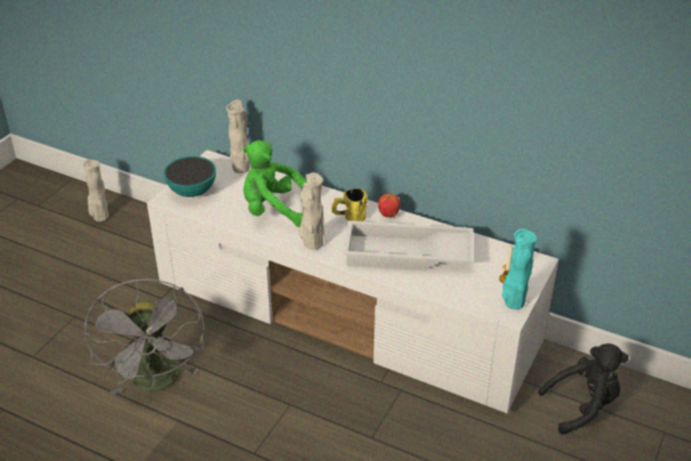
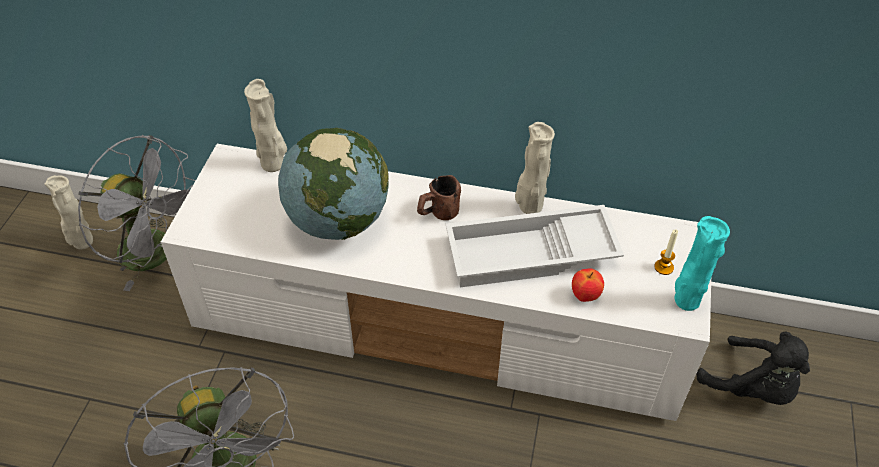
camera: 15 degrees left, 10 degrees up
bowl [163,156,216,197] -> none
green plush toy [243,140,307,227] -> globe [278,128,389,240]
beige vase [299,173,325,250] -> beige vase moved to [515,122,555,214]
yellow mug [331,189,368,221] -> brown mug [417,175,461,220]
apple [378,193,400,218] -> apple moved to [572,269,604,302]
black plush toy [538,343,629,435] -> black plush toy turned 75 degrees clockwise [696,331,810,405]
none -> grey fan [78,135,196,291]

